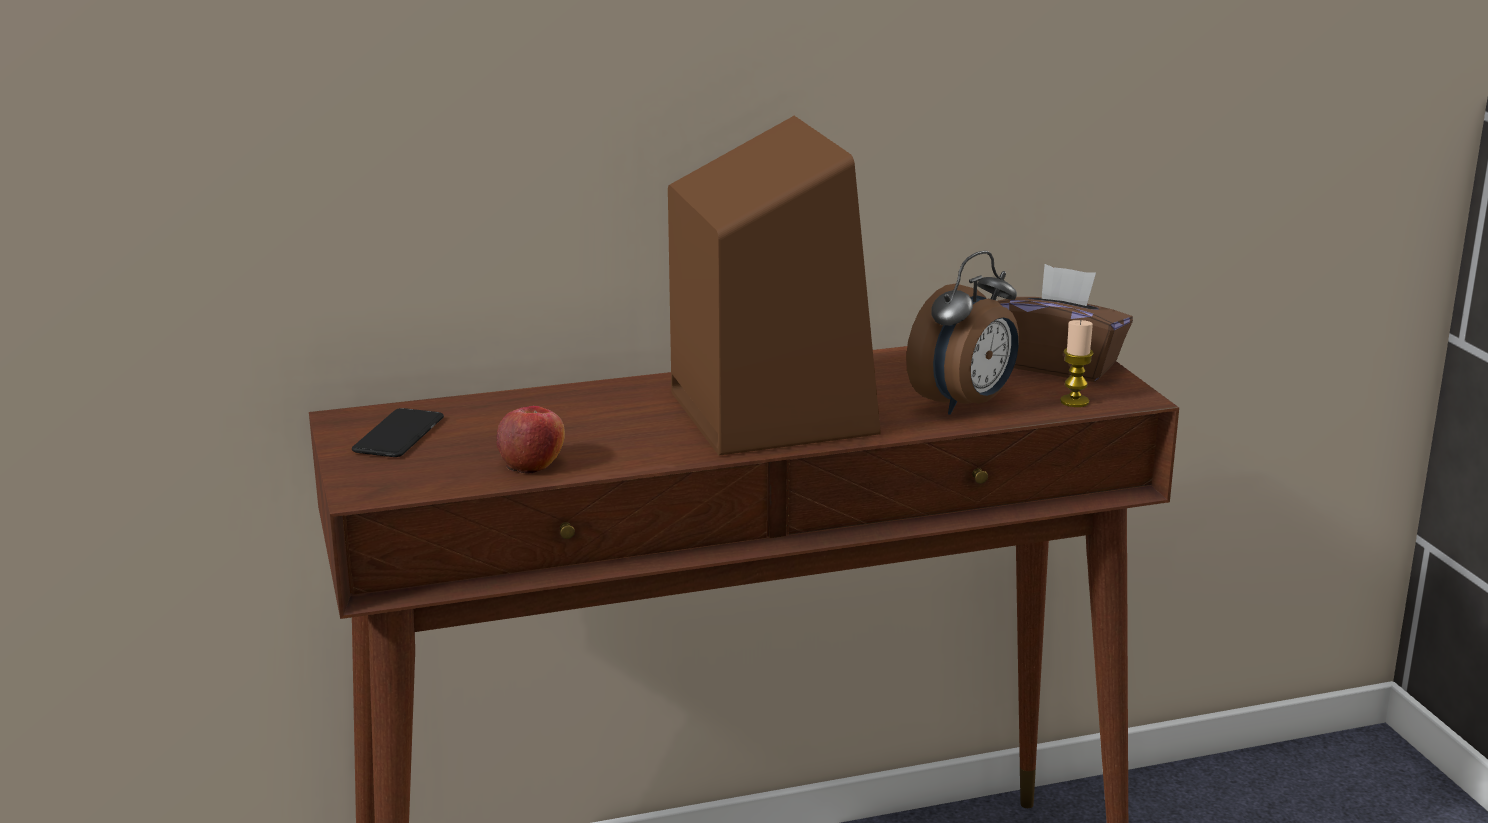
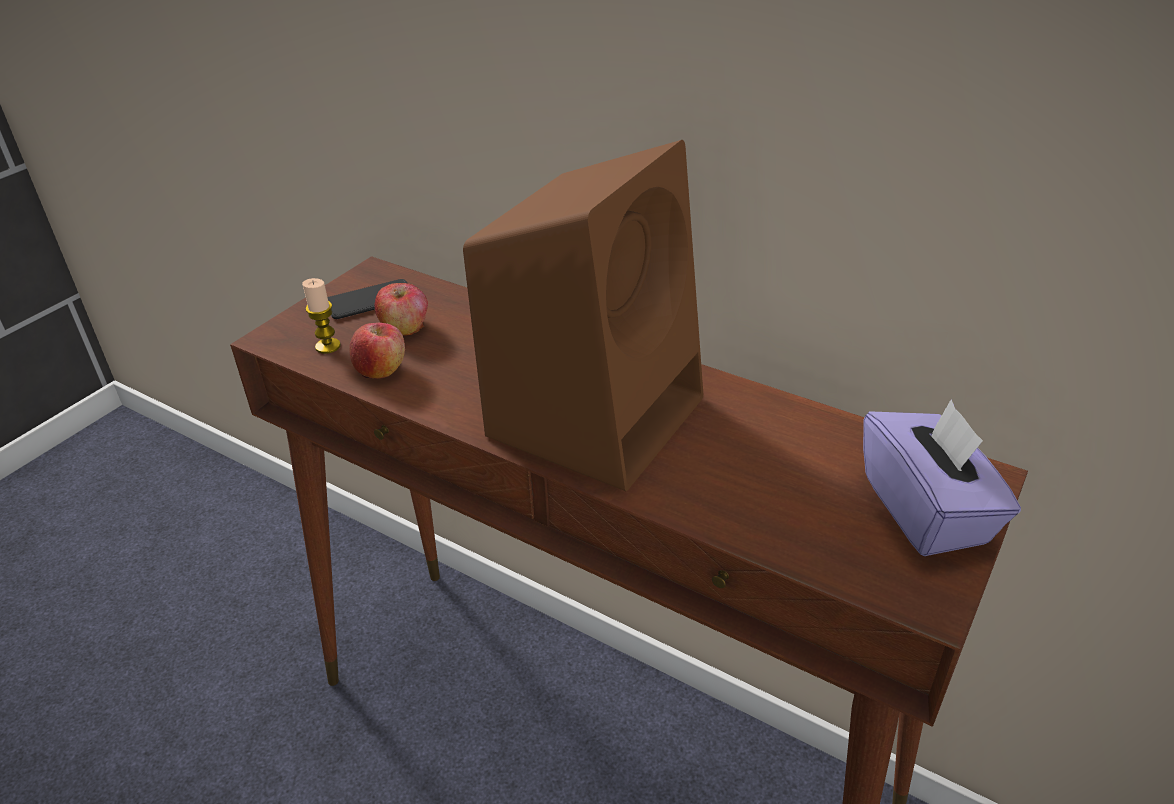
camera: 50 degrees right, 15 degrees up
alarm clock [906,251,1019,415] -> none
brown tissue box [997,264,1133,382] -> purple tissue box [863,399,1021,556]
candle [1060,320,1093,407] -> candle moved to [302,278,341,354]
none -> apple [374,283,428,336]

